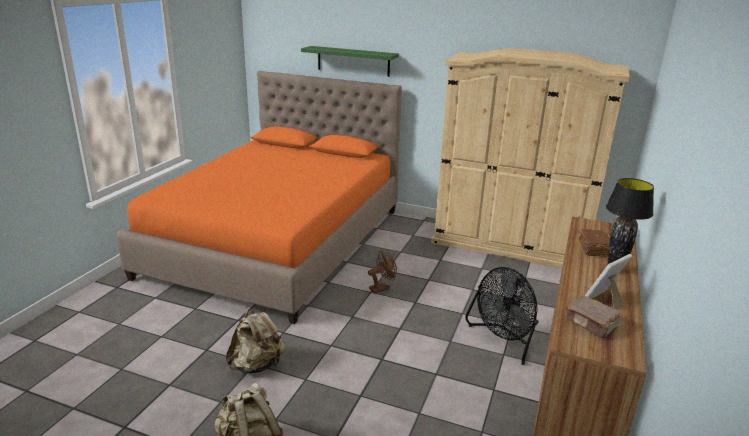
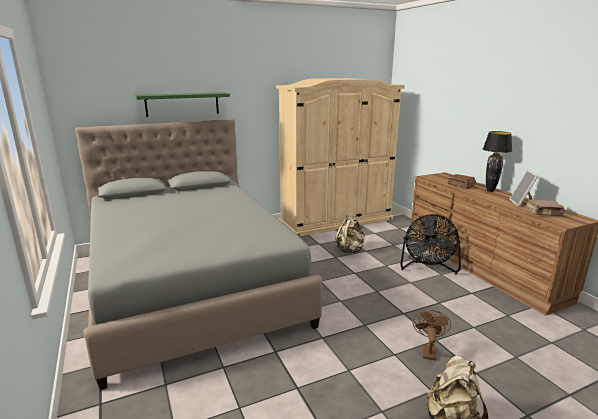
camera: 45 degrees left, 5 degrees down
orange bed [117,71,402,324] -> grey bed [75,119,323,390]
beige backpack [226,307,285,373] -> beige backpack moved to [335,214,365,253]
brown fan [368,251,397,293] -> brown fan moved to [413,310,451,361]

